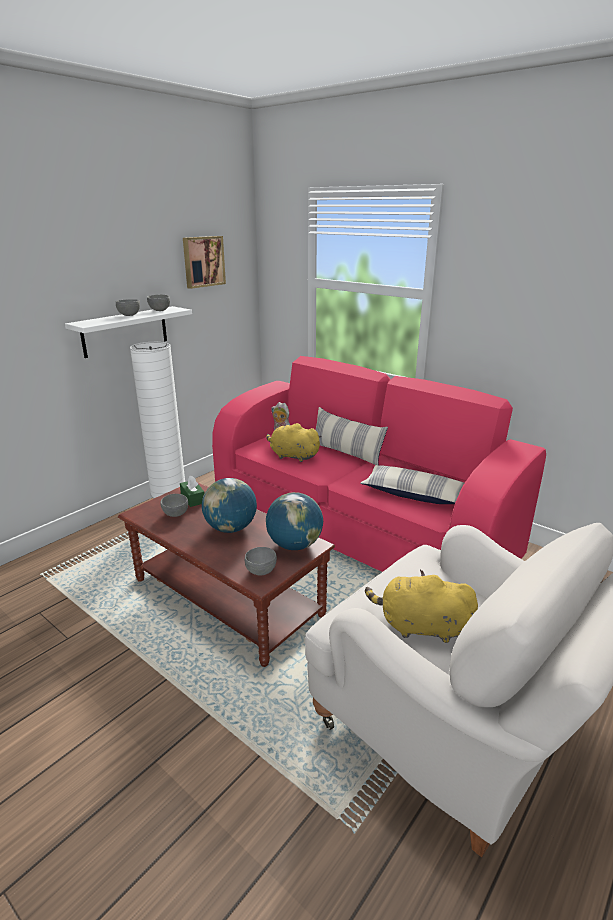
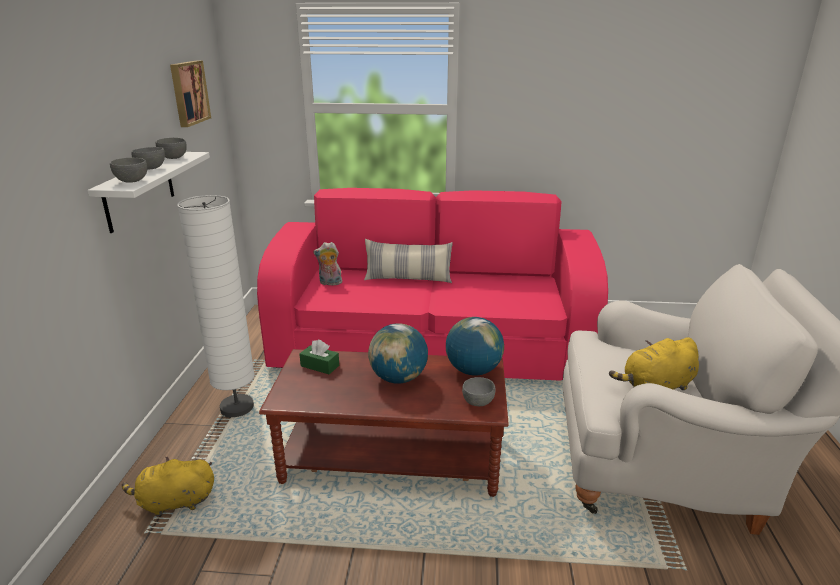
camera: 35 degrees left, 0 degrees up
grey bowl [160,494,188,517] -> grey bowl moved to [110,158,147,183]
yellow plush toy [266,423,322,462] -> yellow plush toy moved to [122,457,214,516]
pillow [360,465,464,504] -> none

